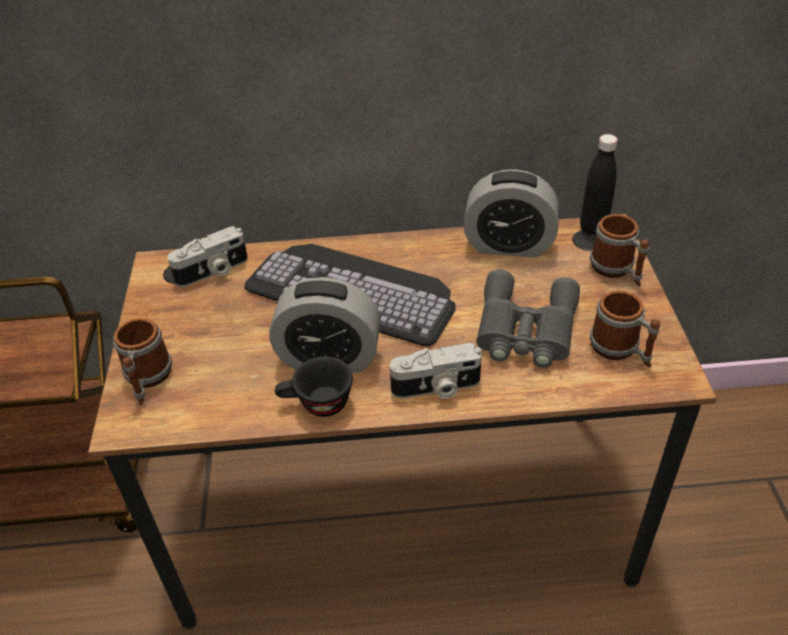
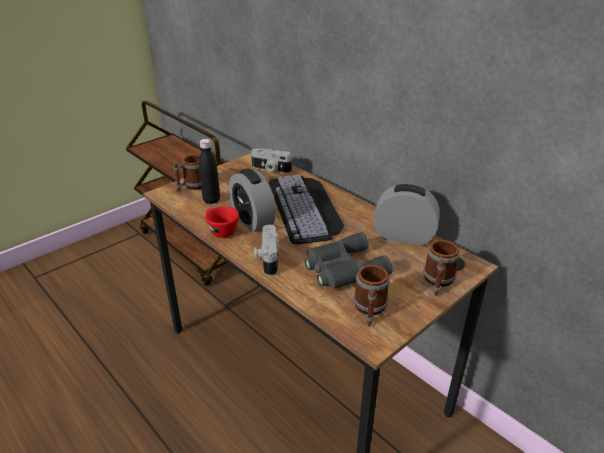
camera: 50 degrees right, 10 degrees down
black cup [275,356,353,417] -> red cup [205,206,239,238]
camera [390,343,482,399] -> camera turned 45 degrees clockwise [254,225,279,276]
alarm clock [464,169,559,258] -> alarm clock turned 135 degrees clockwise [373,184,440,246]
black bottle [580,134,618,235] -> black bottle moved to [199,139,220,204]

